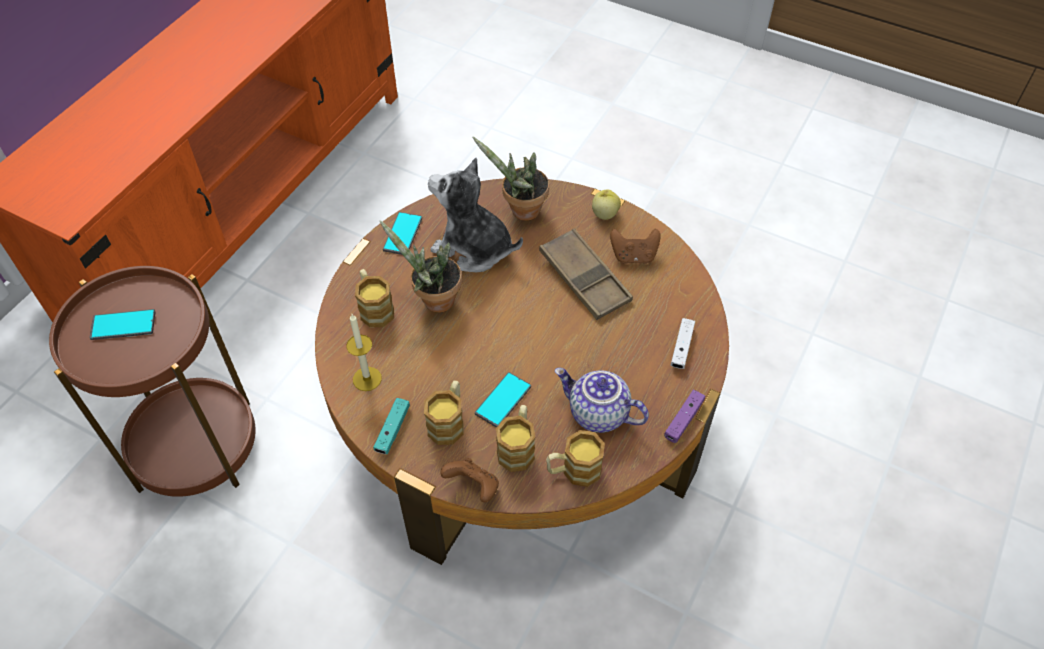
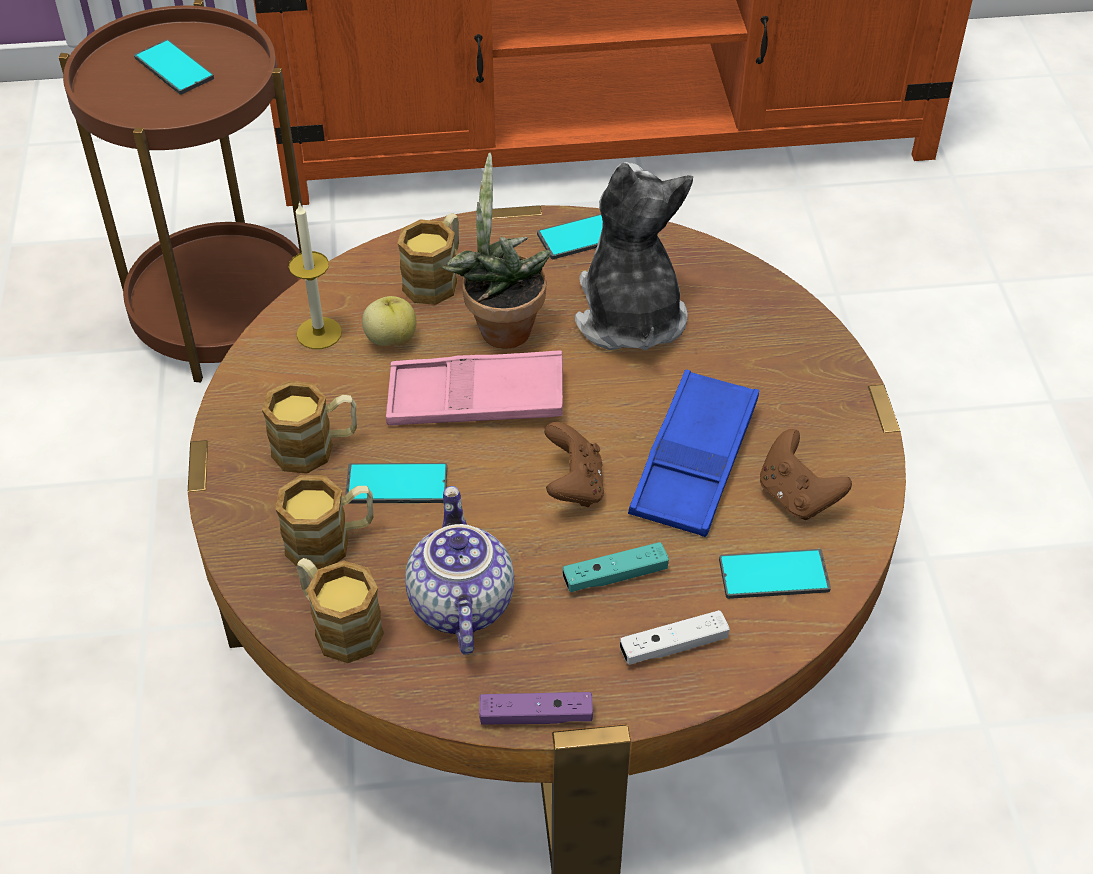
camera: 55 degrees right, 5 degrees down
turquoise game controller [373,398,410,454] -> turquoise game controller moved to [562,542,669,592]
brown game controller [440,458,499,502] -> brown game controller moved to [544,422,604,507]
potted plant [472,136,549,221] -> none
brown tray [539,229,633,320] -> blue tray [628,369,759,537]
apple [592,190,621,220] -> apple moved to [362,296,417,346]
none -> pink tray [386,351,563,425]
none -> phone [719,549,831,599]

